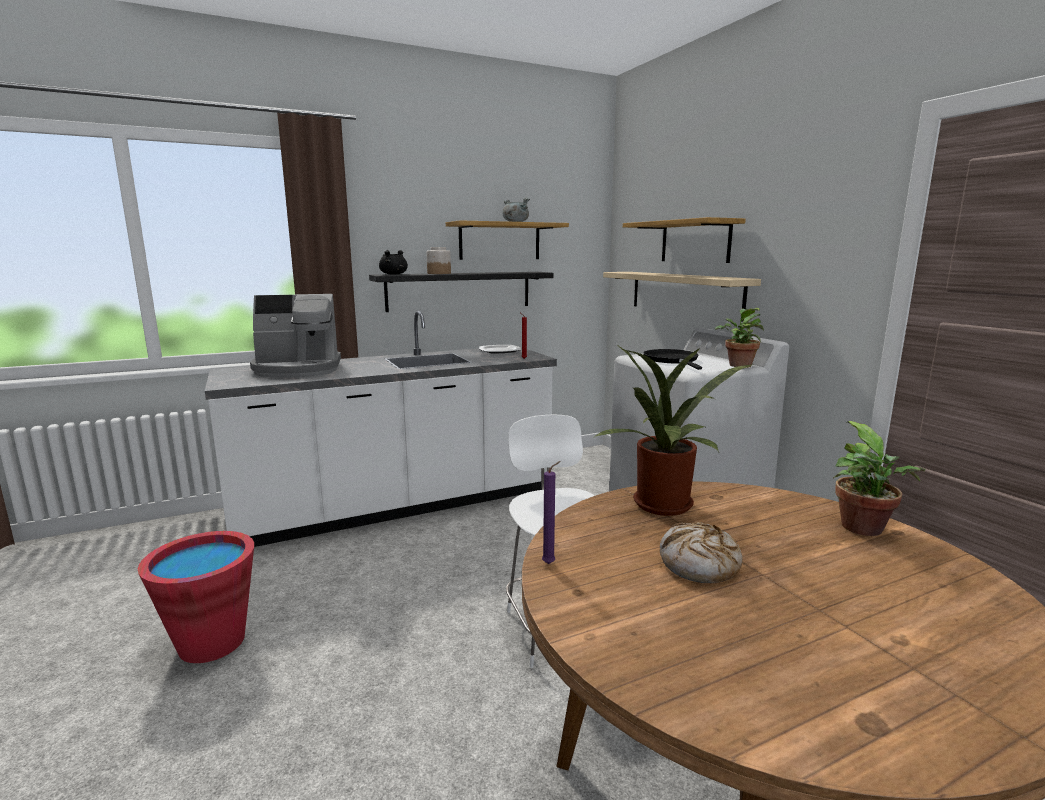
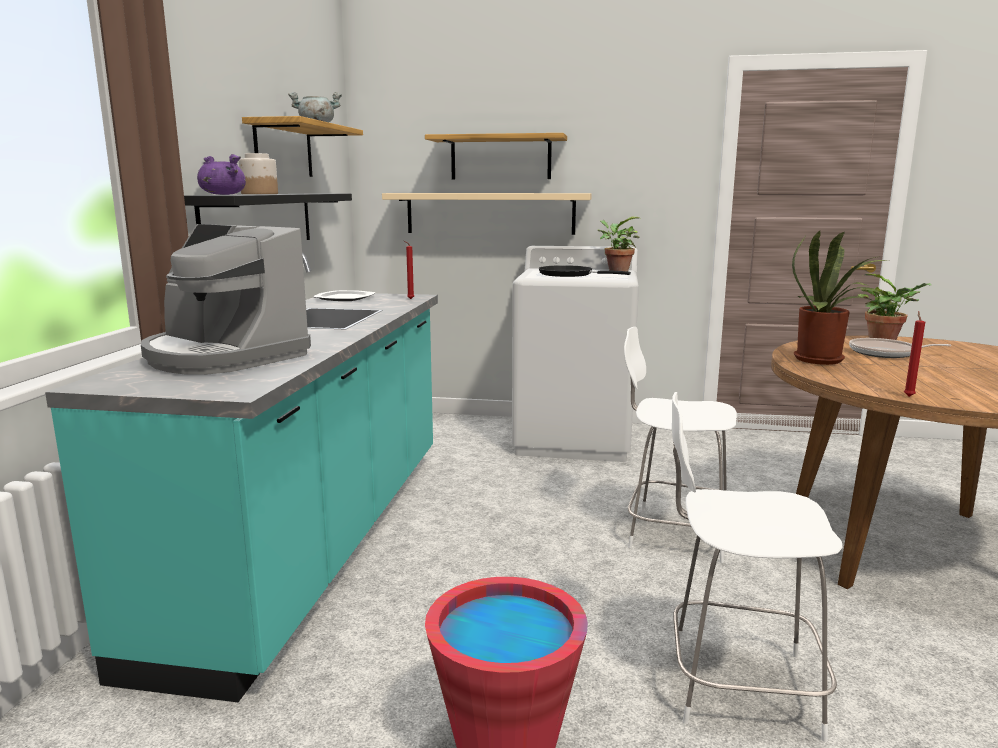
camera: 55 degrees left, 0 degrees up
white counter [205,311,557,547] -> turquoise counter [45,252,438,702]
coffee machine [250,294,341,378] -> coffee machine turned 105 degrees clockwise [141,224,311,375]
black cooking pot [379,250,408,275] -> purple cooking pot [197,154,246,195]
purple candle [542,461,561,564] -> red candle [904,311,925,397]
bread [660,522,743,583] -> none
none -> white chair [672,392,843,742]
none -> frying pan [849,338,951,358]

